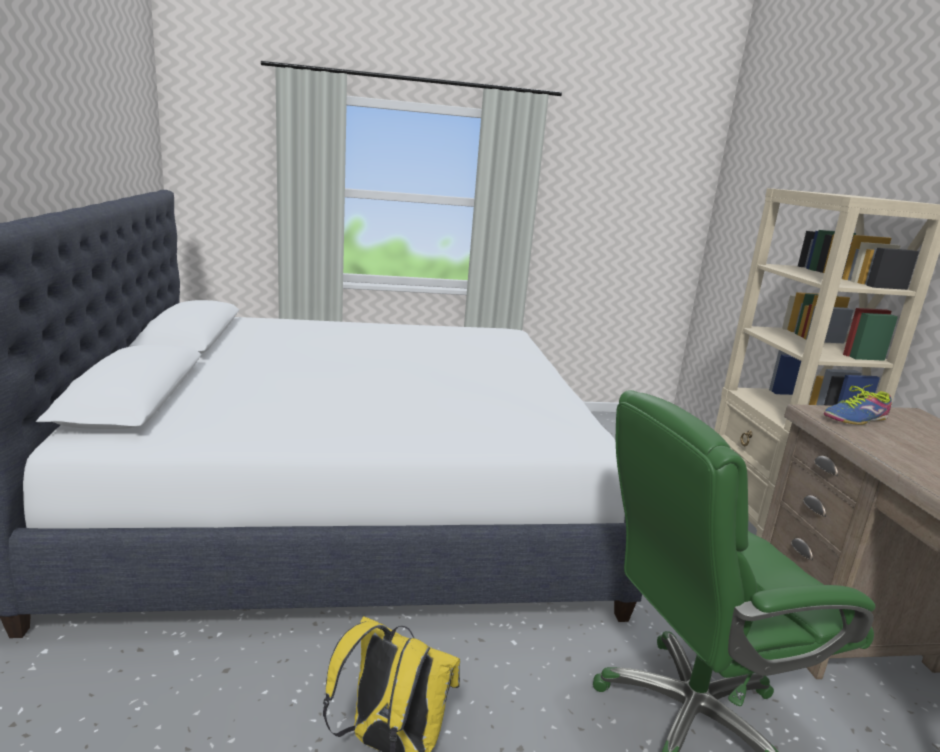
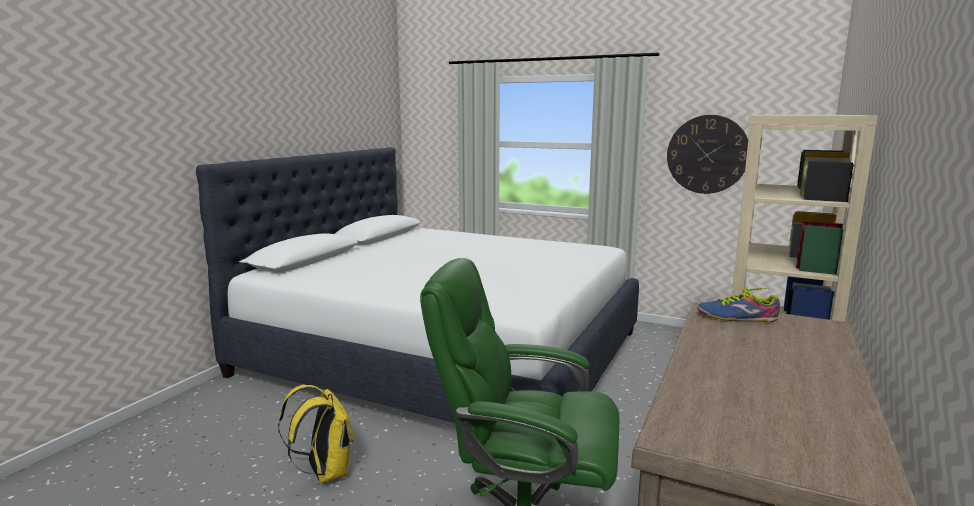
camera: 35 degrees right, 5 degrees down
none -> wall clock [667,115,748,194]

